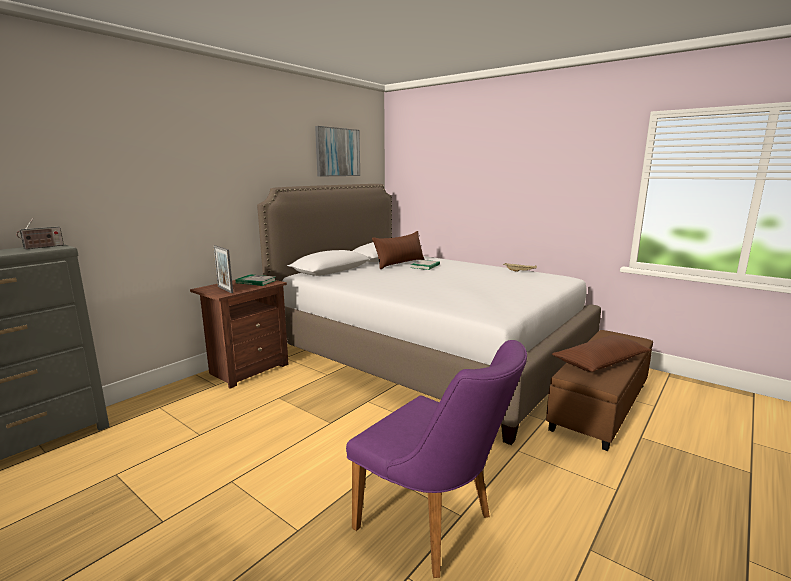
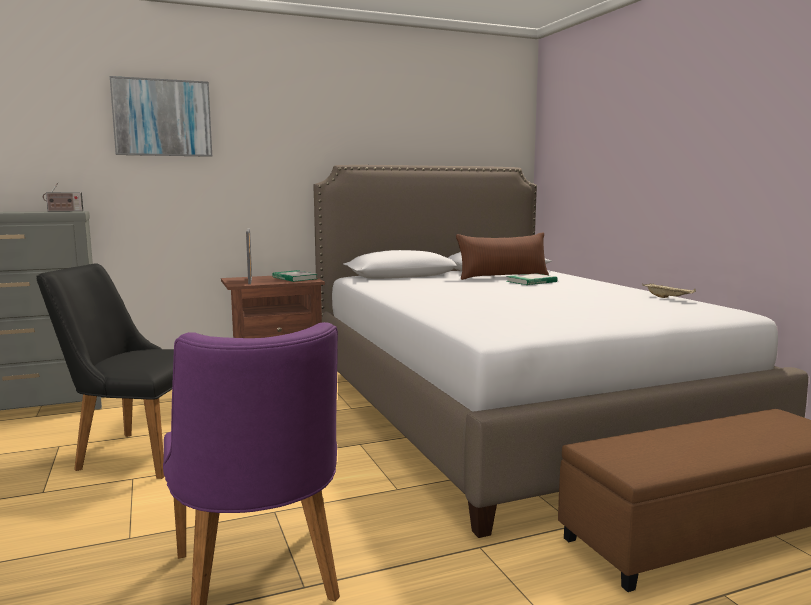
camera: 30 degrees right, 5 degrees down
picture [315,126,360,177] -> picture moved to [110,76,212,157]
brown pillow [552,335,651,372] -> none
none -> black chair [36,263,174,479]

